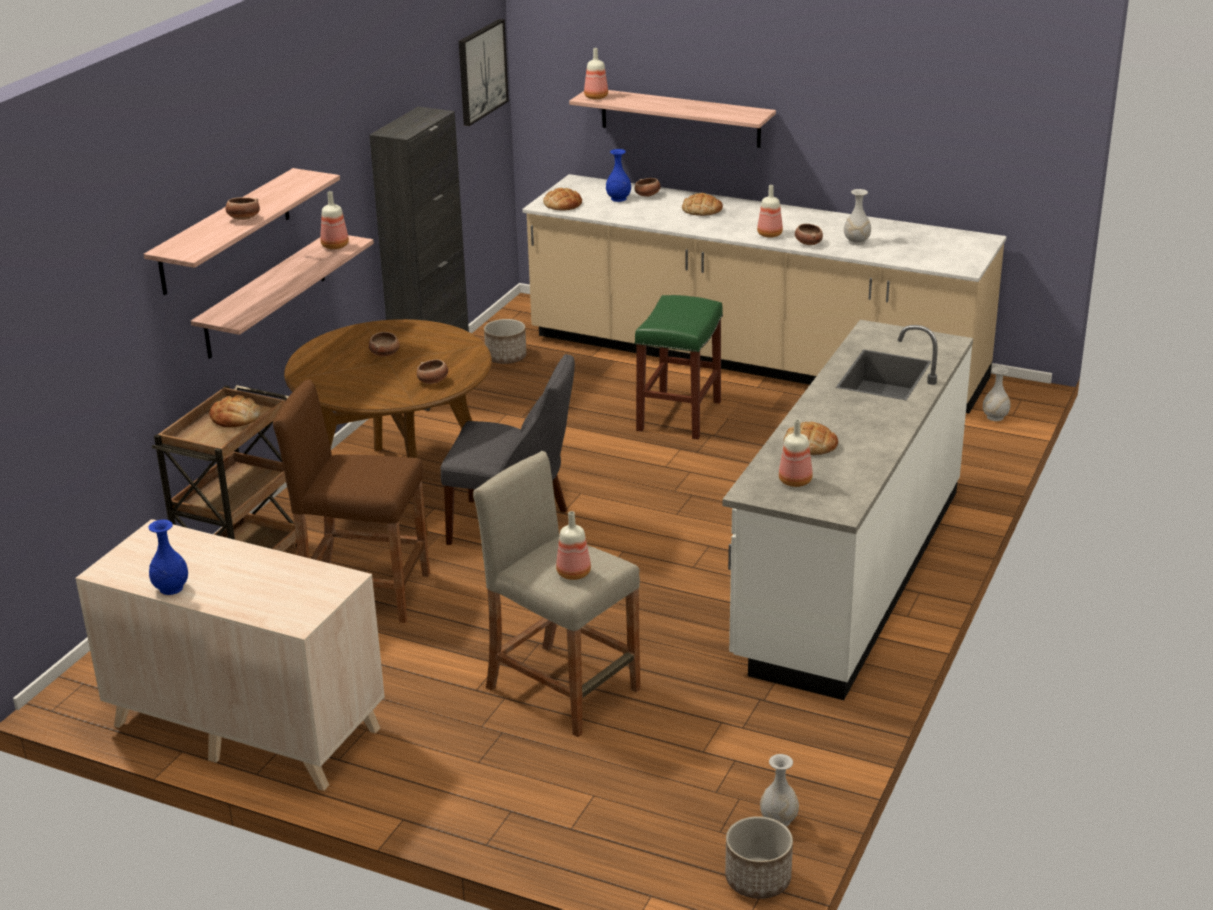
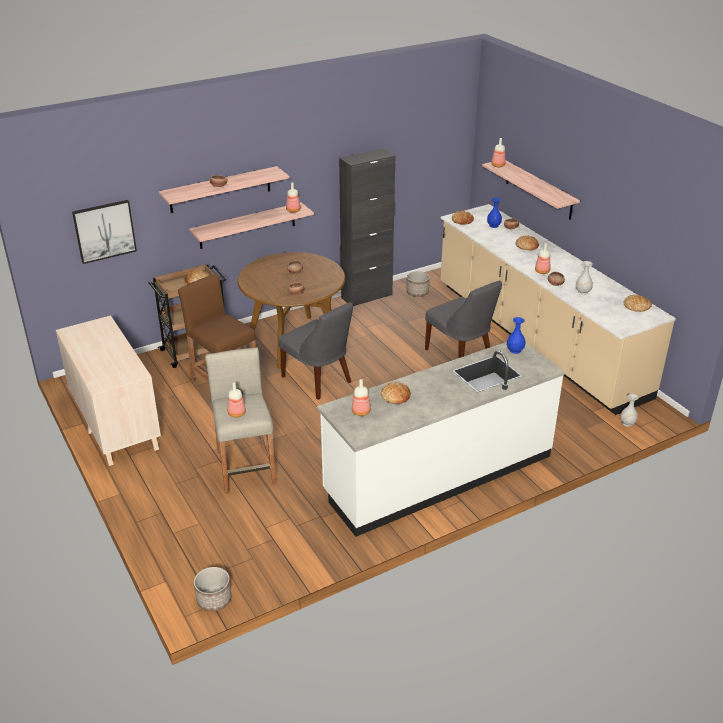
camera: 35 degrees right, 5 degrees up
blue vase [149,520,188,595] -> blue vase moved to [507,317,526,354]
picture [459,19,509,126] -> picture moved to [72,200,137,264]
green stool [635,295,723,439] -> grey chair [425,281,502,358]
white vase [760,754,799,827] -> none
none -> bread [624,295,652,312]

